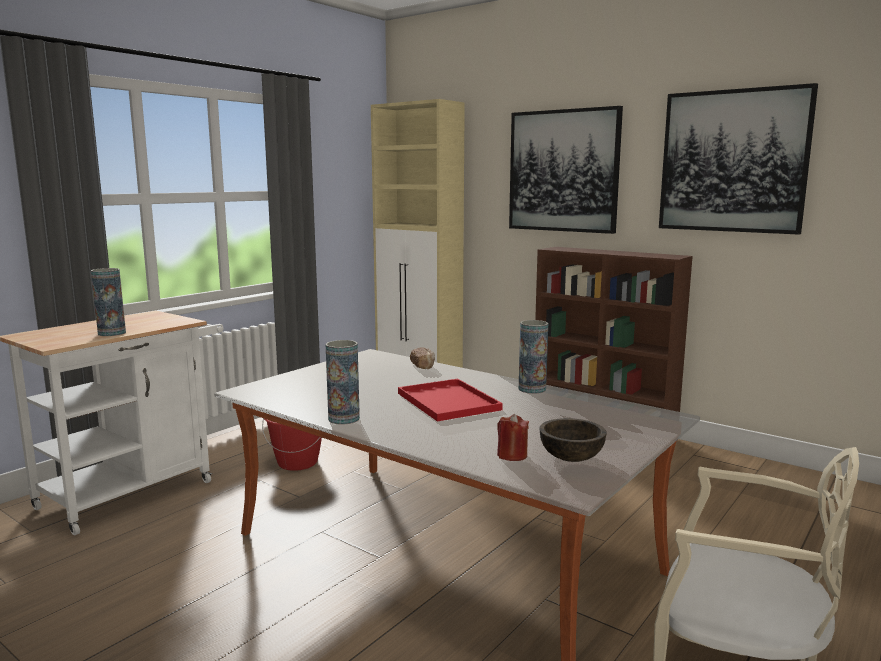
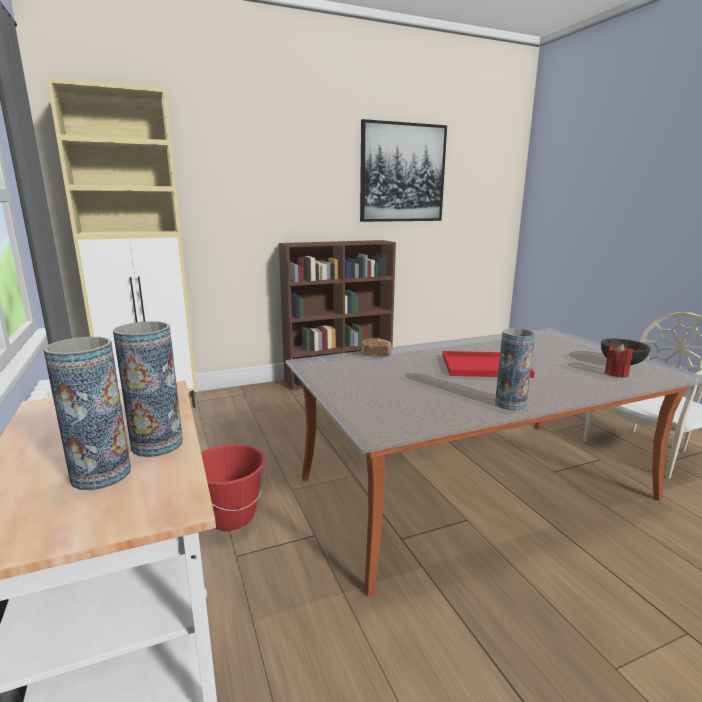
camera: 60 degrees left, 5 degrees up
picture [509,106,623,234] -> none
vase [519,320,548,394] -> vase moved to [43,337,131,490]

